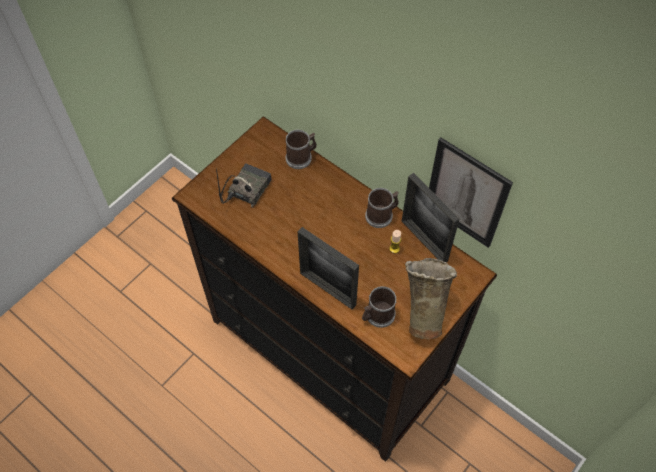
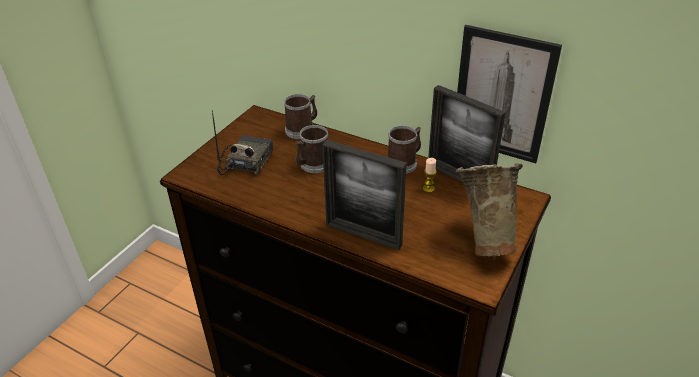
camera: 10 degrees left, 20 degrees down
mug [362,286,397,328] -> mug moved to [296,125,328,173]

